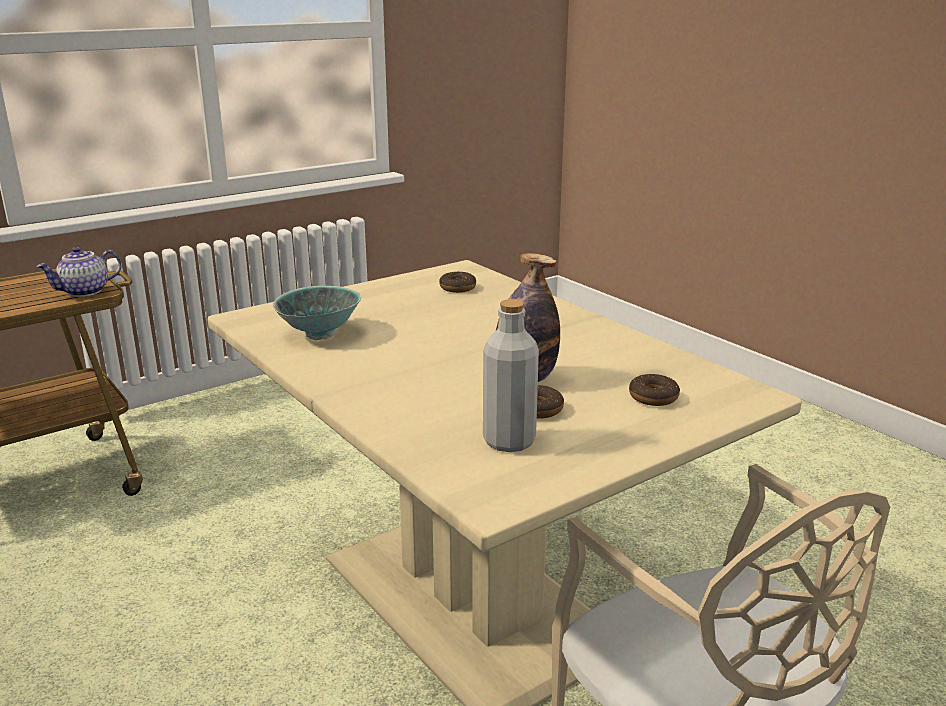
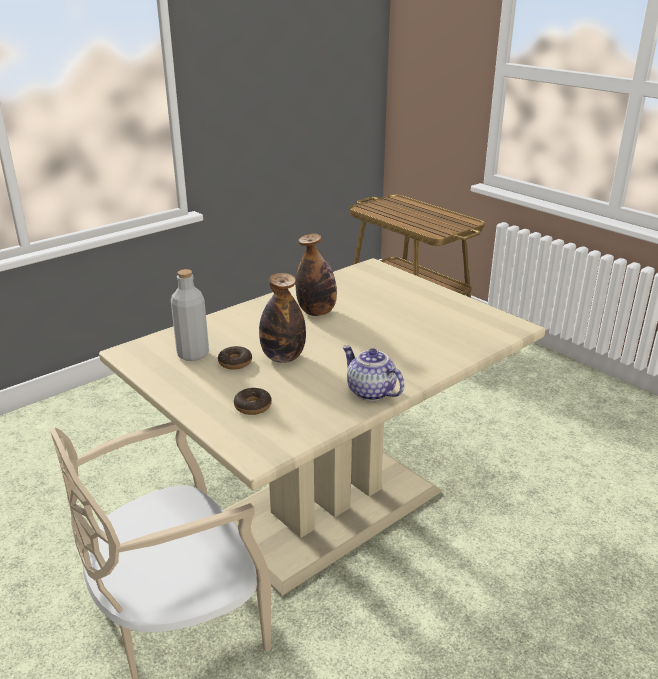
camera: 85 degrees right, 5 degrees up
teapot [36,247,122,297] -> teapot moved to [343,346,404,401]
bowl [273,286,361,340] -> none
donut [439,272,476,293] -> none
none -> bottle [296,233,337,316]

